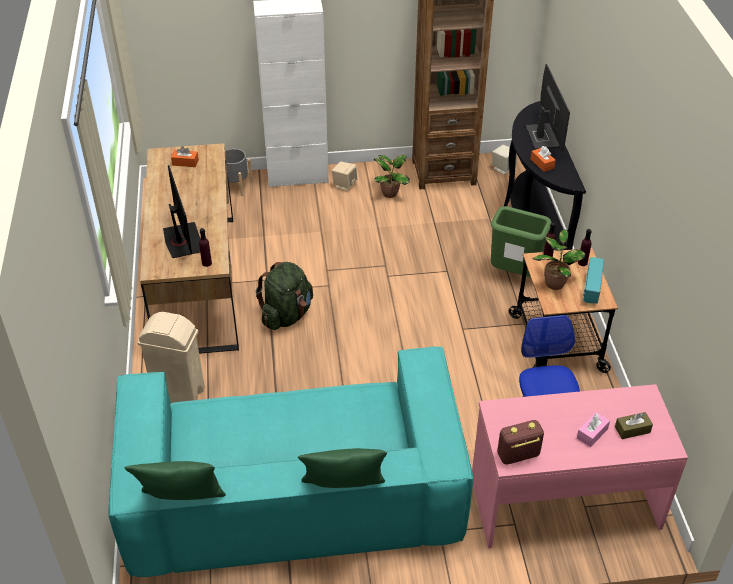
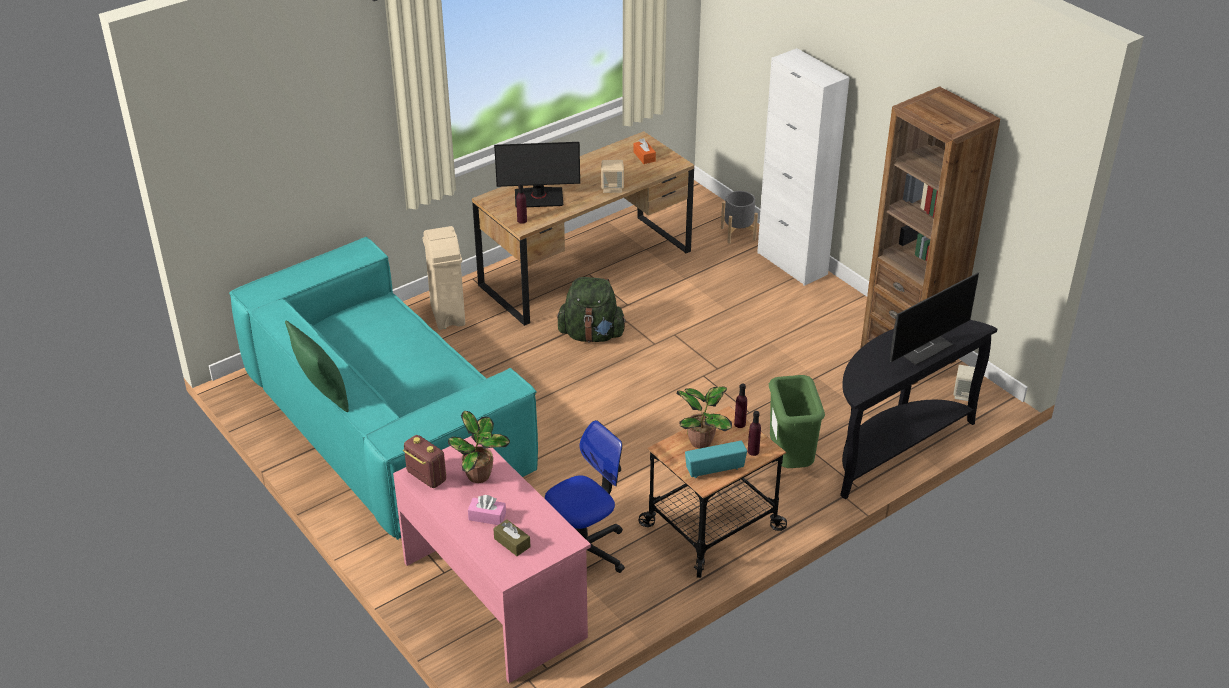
camera: 60 degrees right, 5 degrees down
green pillow [124,461,226,500] -> none
monitor [163,165,200,258] -> monitor turned 45 degrees clockwise [494,142,580,207]
beige speaker [332,161,357,191] -> beige speaker moved to [601,160,624,193]
potted plant [374,155,410,198] -> potted plant moved to [448,411,510,483]
orange tissue box [531,146,556,172] -> none

